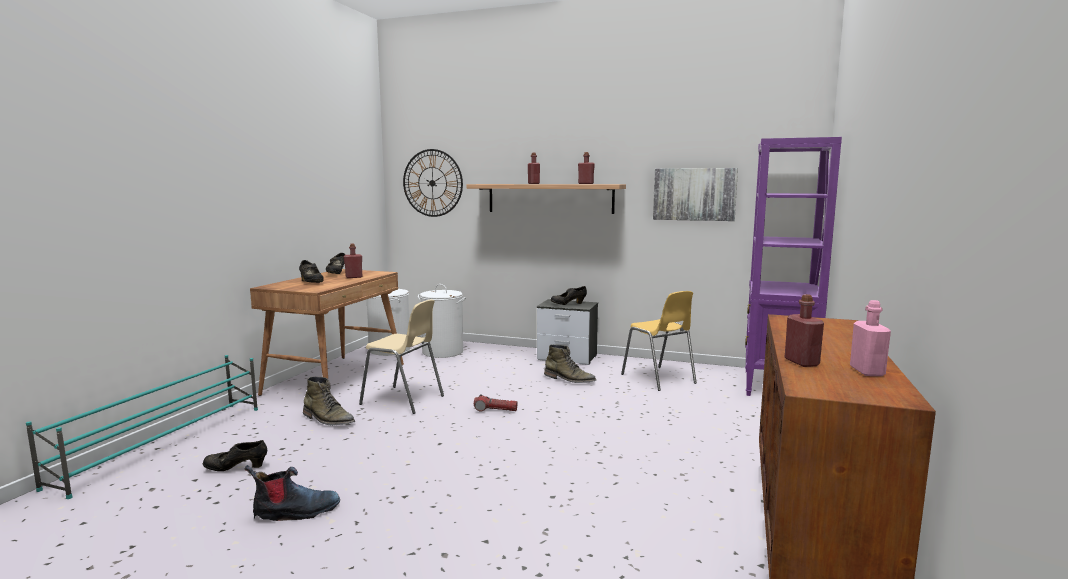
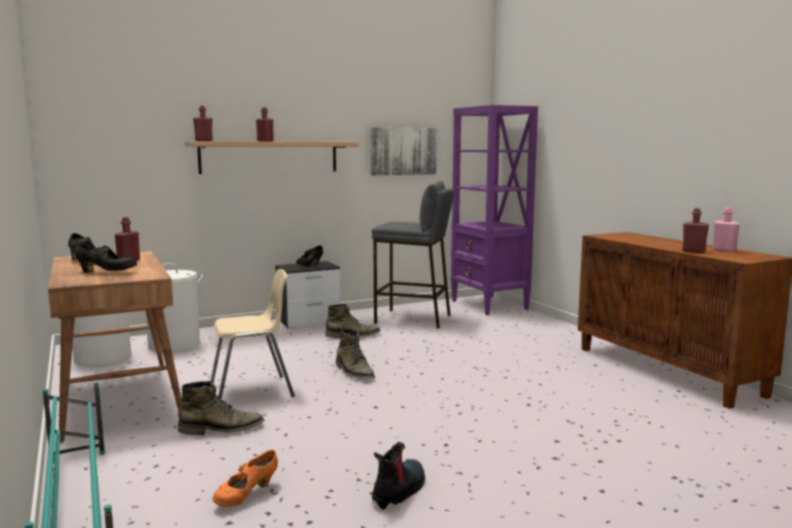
camera: 45 degrees left, 0 degrees up
black shoe [203,440,267,471] -> orange shoe [212,450,278,507]
wall clock [403,149,463,217] -> none
flashlight [474,395,518,412] -> green boot [336,328,375,379]
red bottle [578,152,595,184] -> red bottle moved to [193,106,213,141]
yellow chair [621,291,697,391] -> grey stool [372,180,454,329]

